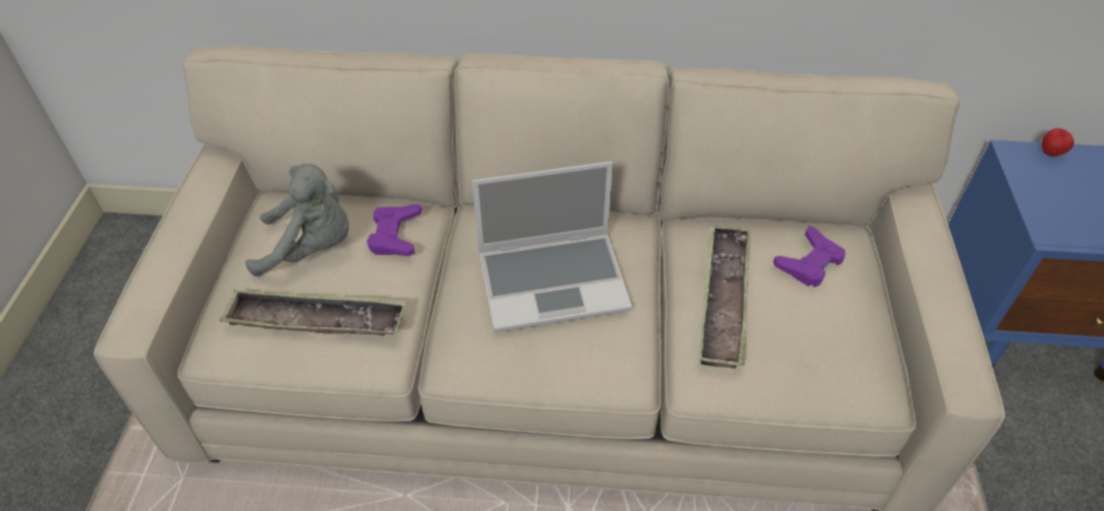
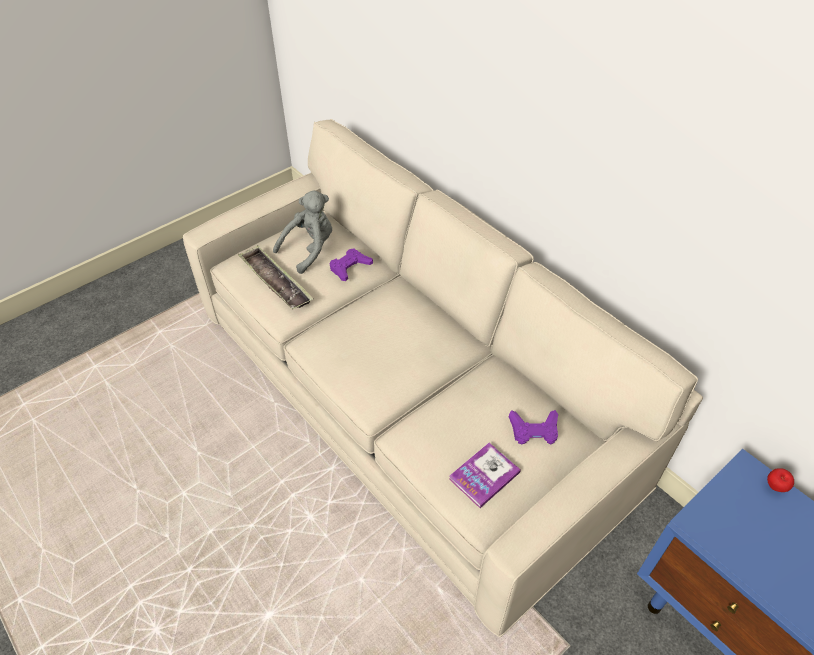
camera: 45 degrees right, 0 degrees up
grey plush toy [245,164,349,277] -> grey plush toy turned 90 degrees counterclockwise [273,191,332,274]
laptop [472,161,632,332] -> none
tray [699,225,749,369] -> none
none -> book [449,443,521,508]

